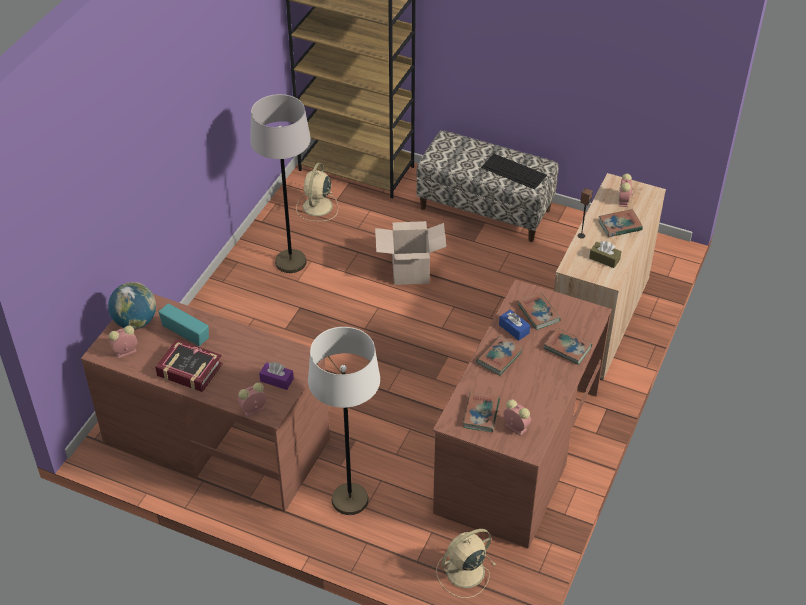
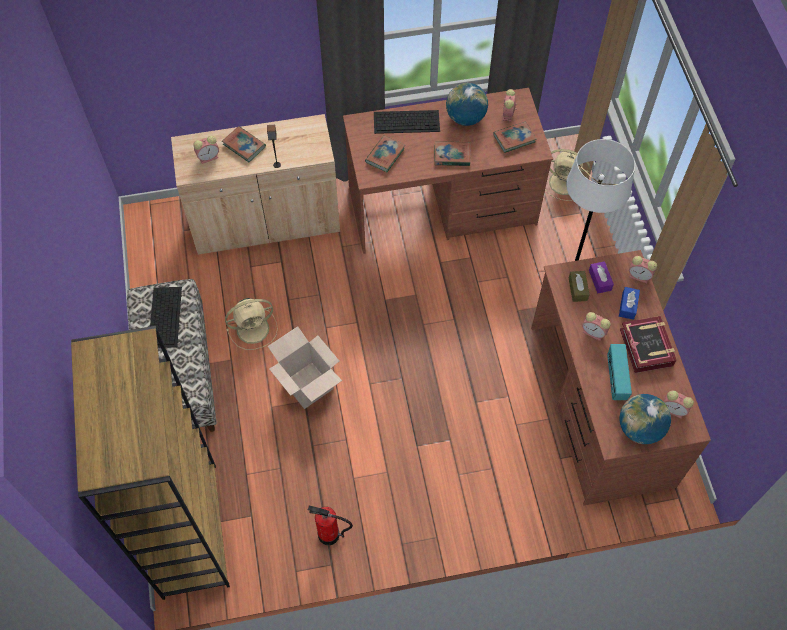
camera: 125 degrees left, 15 degrees up
grey floor lamp [250,94,311,273] -> none
beige fan [296,163,338,222] -> beige fan moved to [225,298,278,350]
blue tissue box [499,310,530,341] -> blue tissue box moved to [619,287,640,320]
book [544,328,592,365] -> keyboard [374,110,440,134]
brown tissue box [589,241,622,268] -> brown tissue box moved to [569,271,590,302]
none -> fire extinguisher [308,506,353,545]
none -> globe [446,83,488,126]
none -> alarm clock [582,312,611,341]

